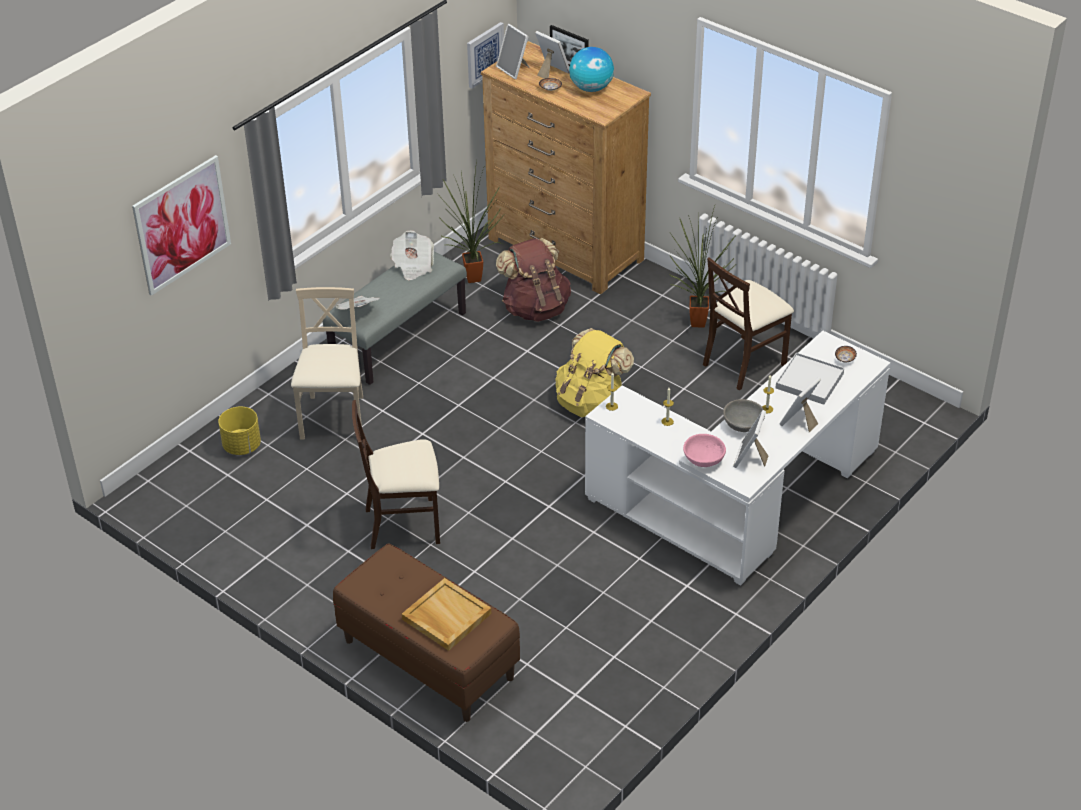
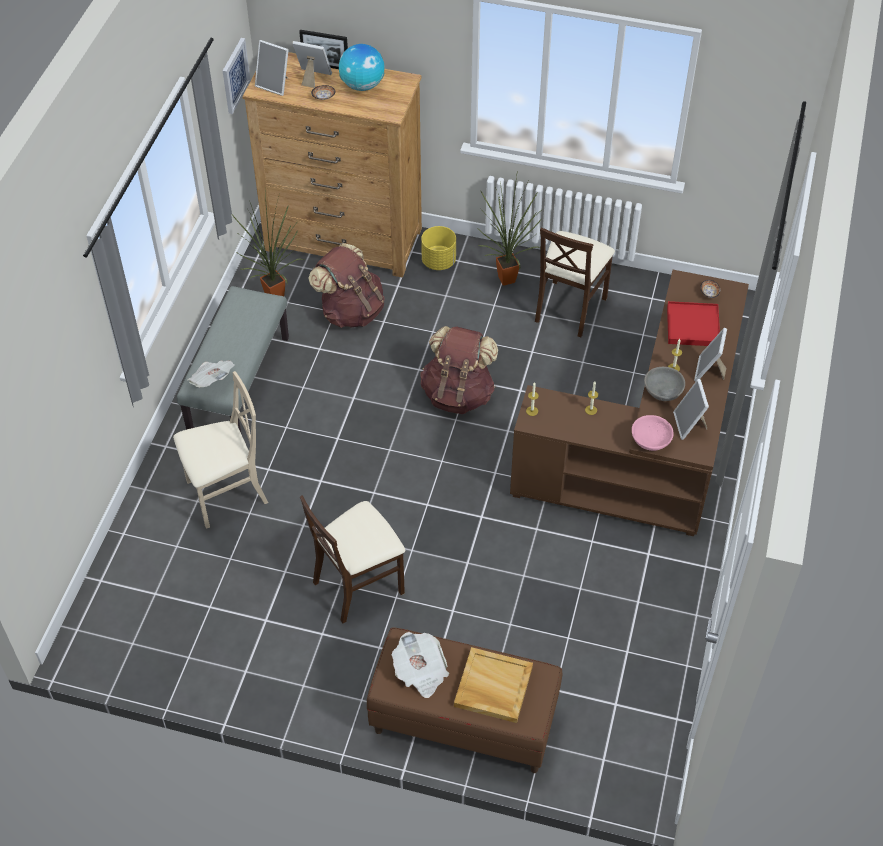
camera: 25 degrees left, 10 degrees up
picture [132,155,231,296] -> none
yellow planter [218,407,261,455] -> yellow planter moved to [421,226,456,270]
beige chair [291,287,363,440] -> beige chair turned 90 degrees clockwise [173,371,268,529]
newspaper [390,230,434,280] -> newspaper moved to [392,632,449,698]
yellow backpack [555,328,634,417] -> brown backpack [420,326,498,414]
white desk [585,331,891,586] -> brown desk [510,270,749,536]
white tray [776,352,844,405] -> red tray [667,301,720,346]

